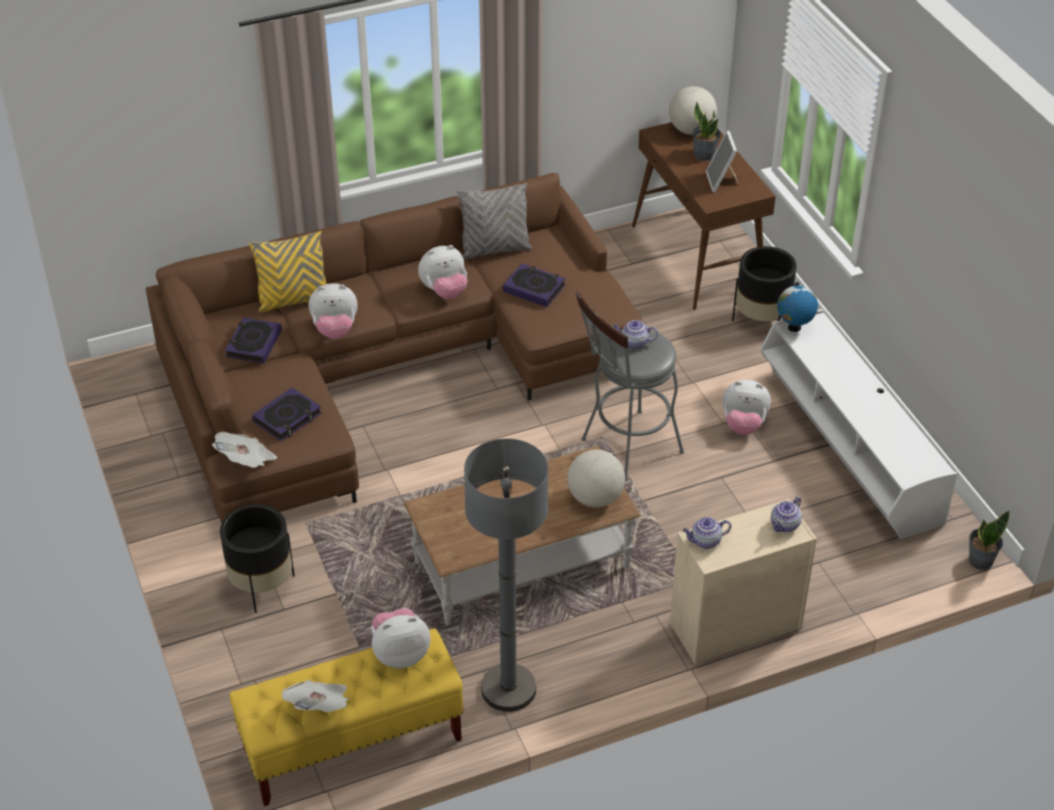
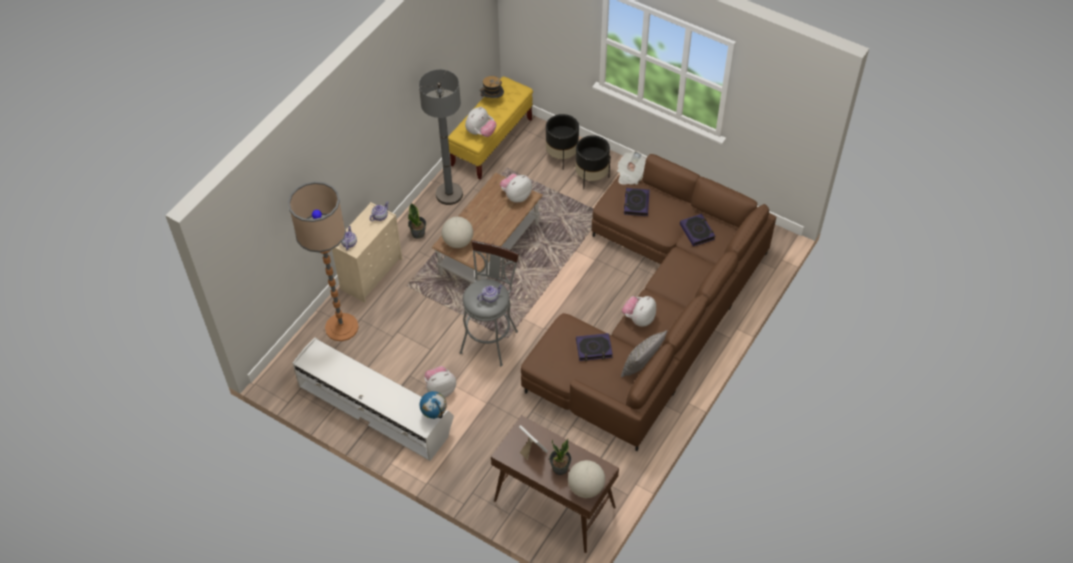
camera: 145 degrees right, 10 degrees up
yellow pillow [249,231,327,313] -> none
newspaper [282,680,349,712] -> hat [480,76,504,102]
plush toy [309,283,358,339] -> plush toy moved to [500,174,532,203]
black planter [732,246,797,321] -> black planter moved to [546,114,579,168]
potted plant [969,510,1010,570] -> potted plant moved to [408,203,426,239]
none -> floor lamp [288,181,359,341]

